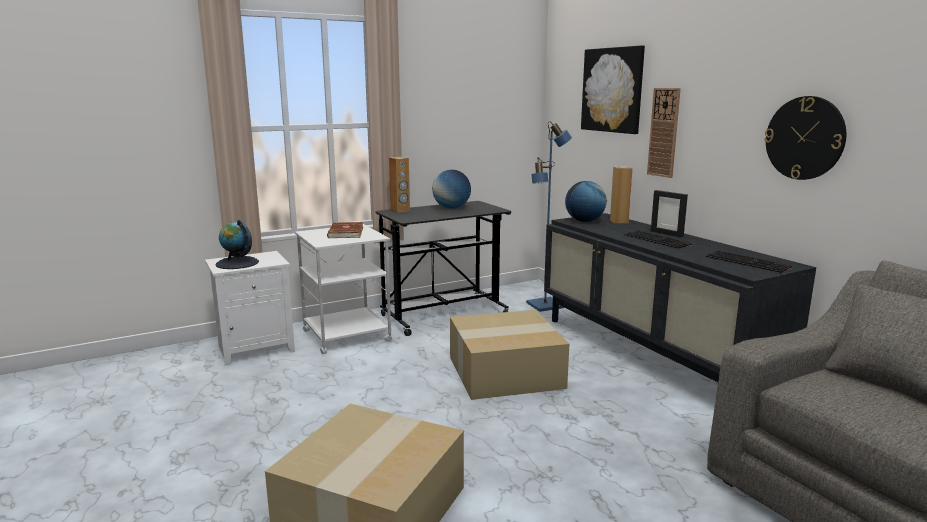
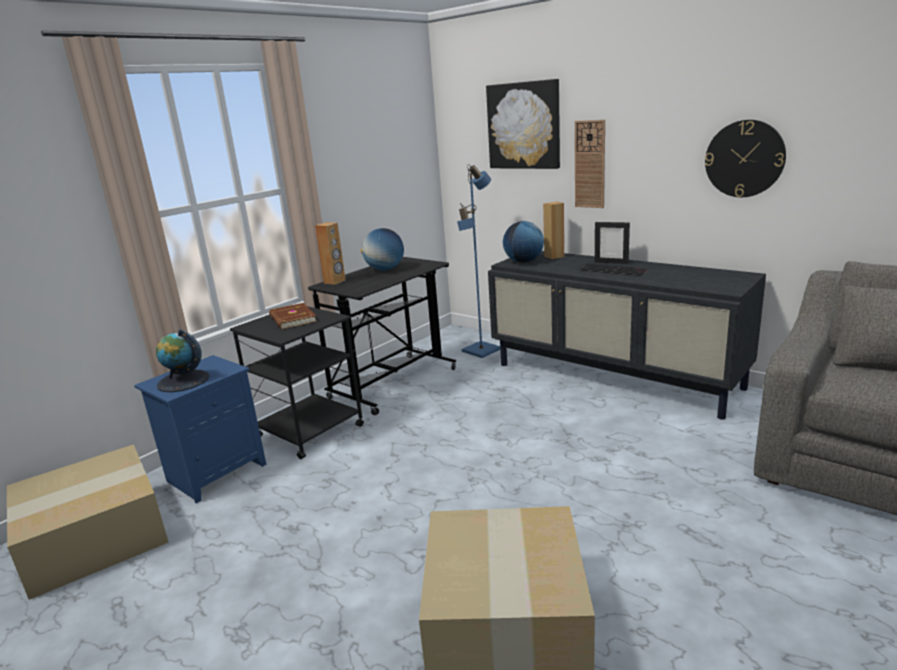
camera: 20 degrees left, 5 degrees up
white nightstand [205,251,295,366] -> blue nightstand [134,355,266,503]
white cart [295,224,392,354] -> black cart [230,306,364,459]
cardboard box [450,310,569,400] -> cardboard box moved to [7,444,169,600]
keyboard [706,250,792,273] -> none

